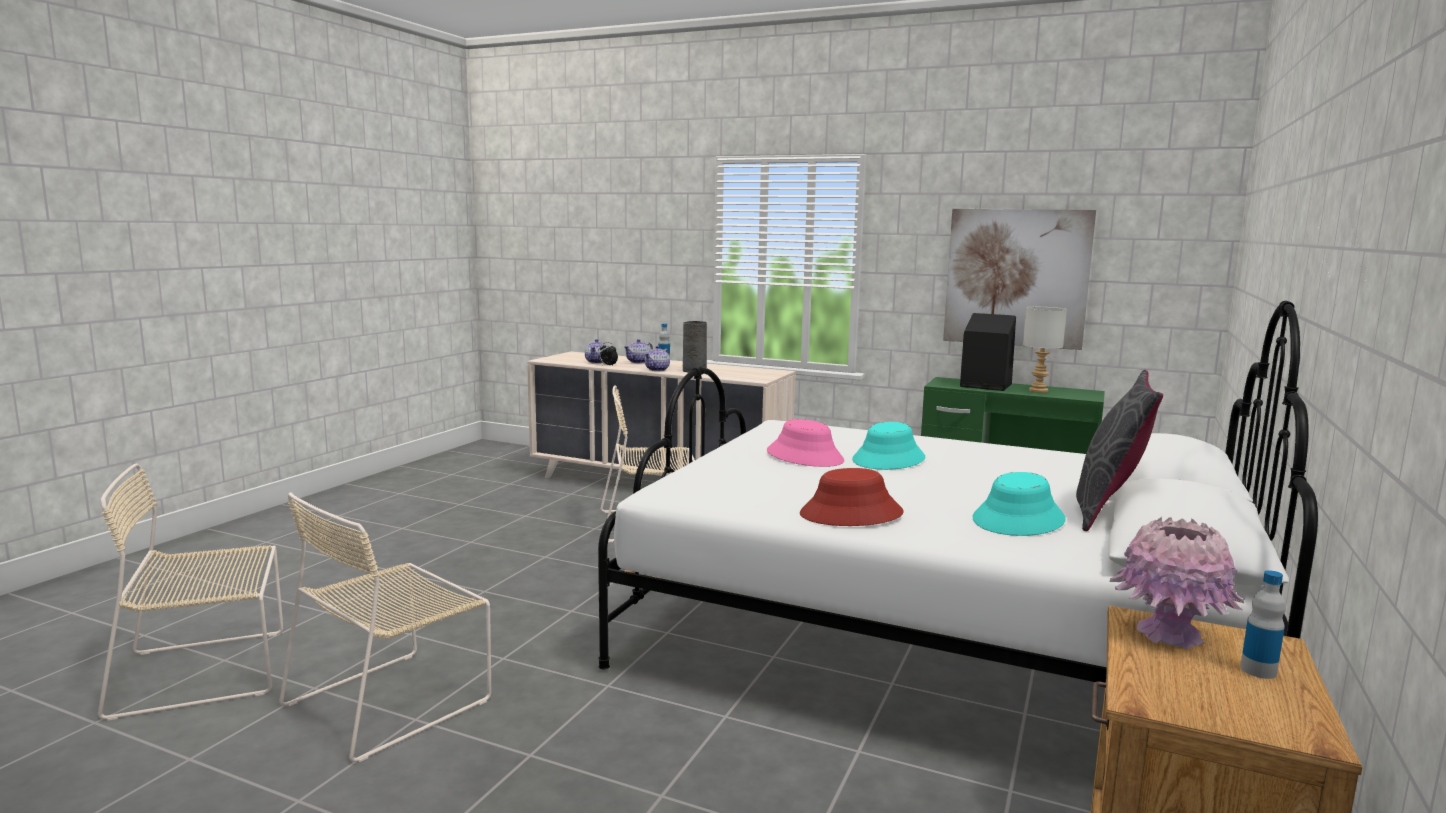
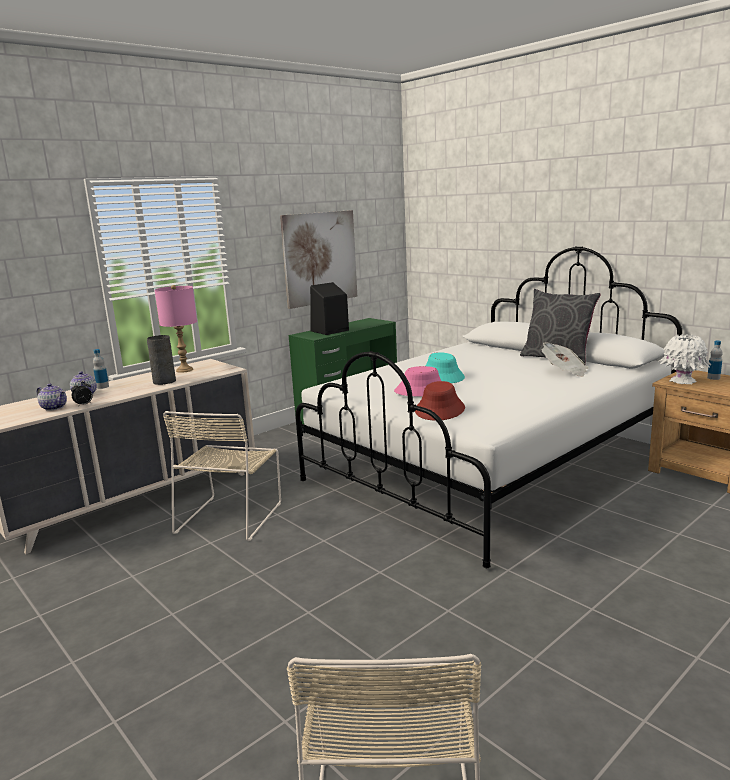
camera: 65 degrees left, 5 degrees up
beige chair [279,493,491,762] -> none
teapot [645,346,670,371] -> none
red hat [800,468,904,526] -> red hat moved to [415,381,465,421]
turquoise hat [972,472,1066,536] -> newspaper [542,342,588,377]
grey table lamp [1023,307,1067,393] -> none
pink vase [1110,517,1244,649] -> white vase [658,334,712,384]
none -> pink table lamp [154,285,197,373]

